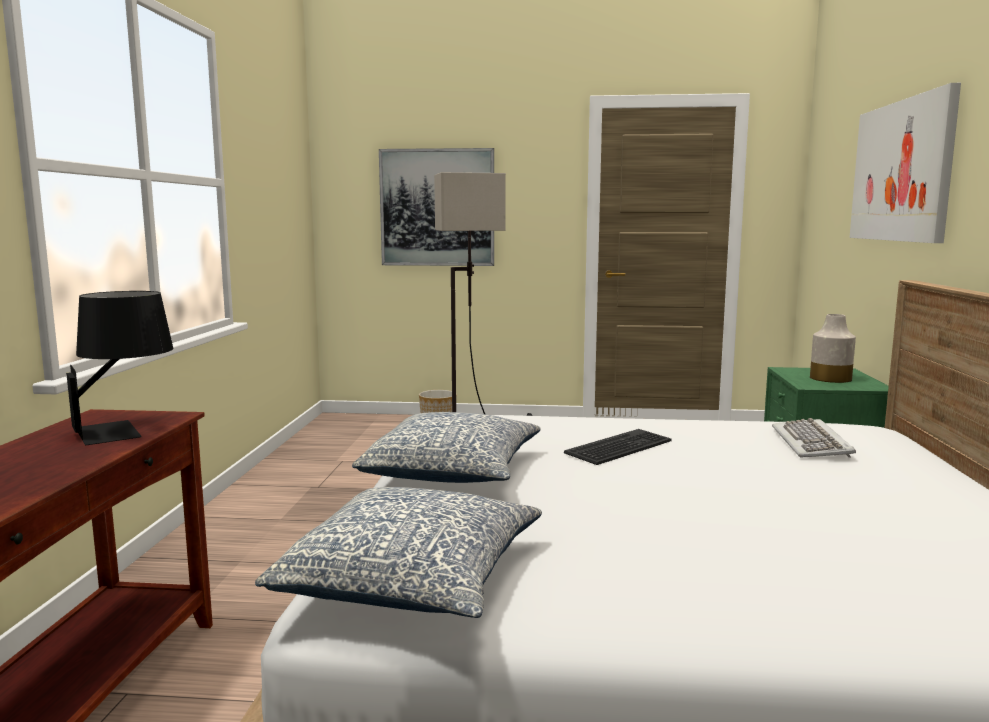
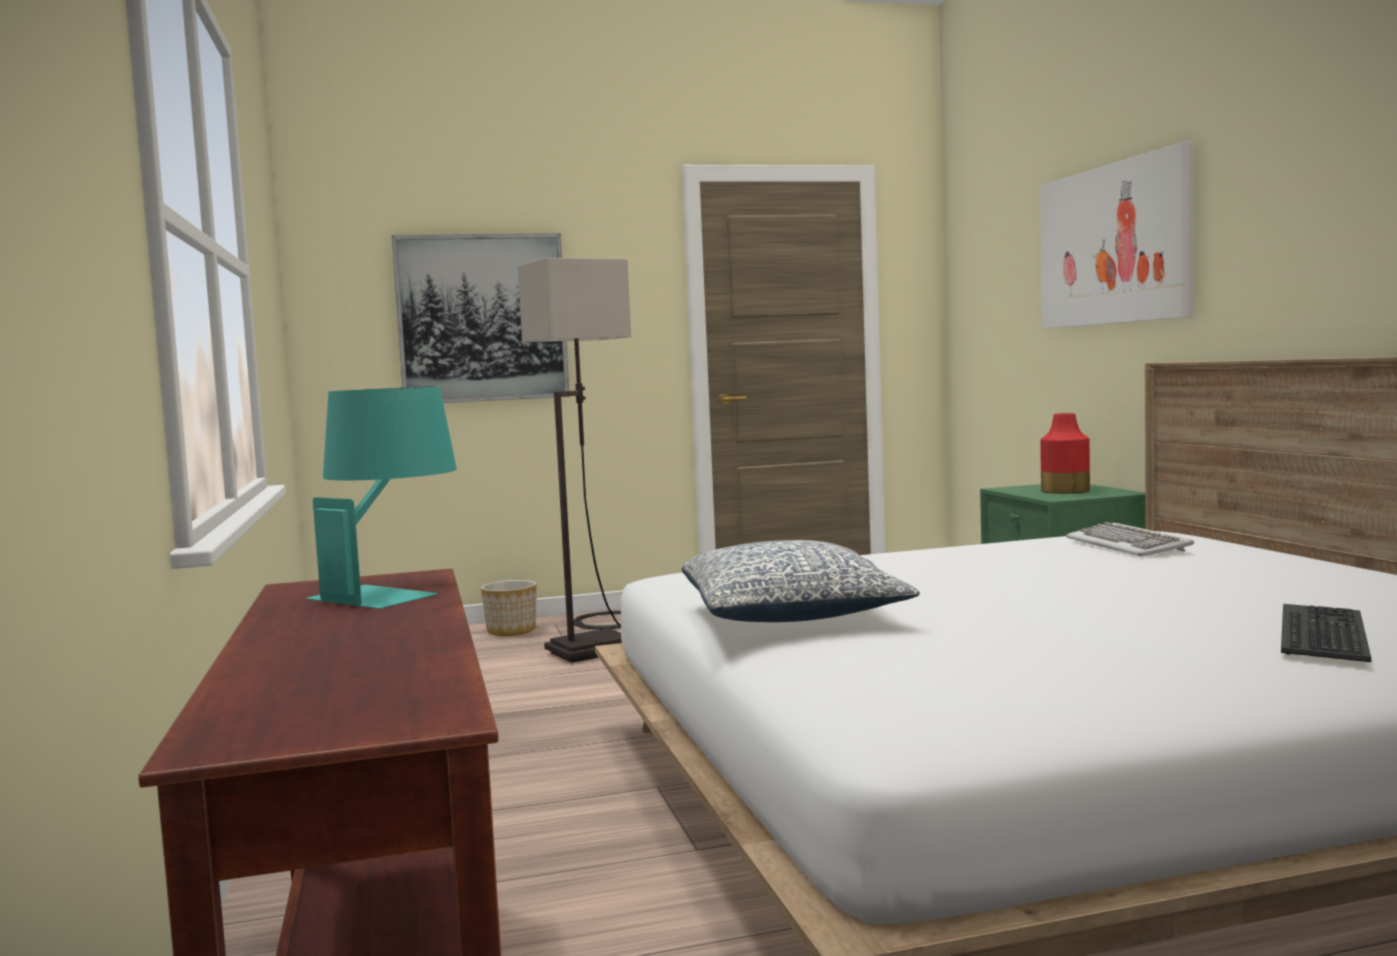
camera: 20 degrees left, 5 degrees down
black table lamp [66,291,173,445] -> turquoise table lamp [306,386,457,609]
pillow [255,487,542,618] -> none
keyboard [564,429,672,465] -> keyboard moved to [1281,604,1371,662]
beige vase [810,314,856,383] -> red vase [1040,413,1090,494]

